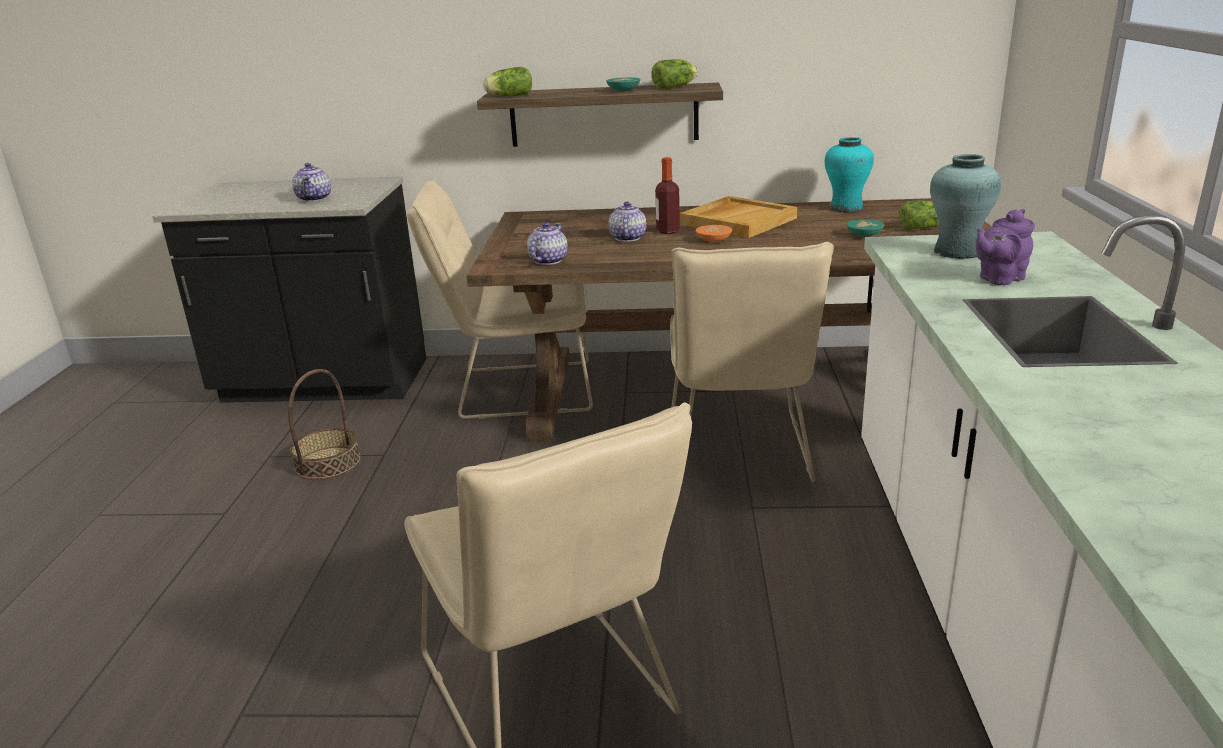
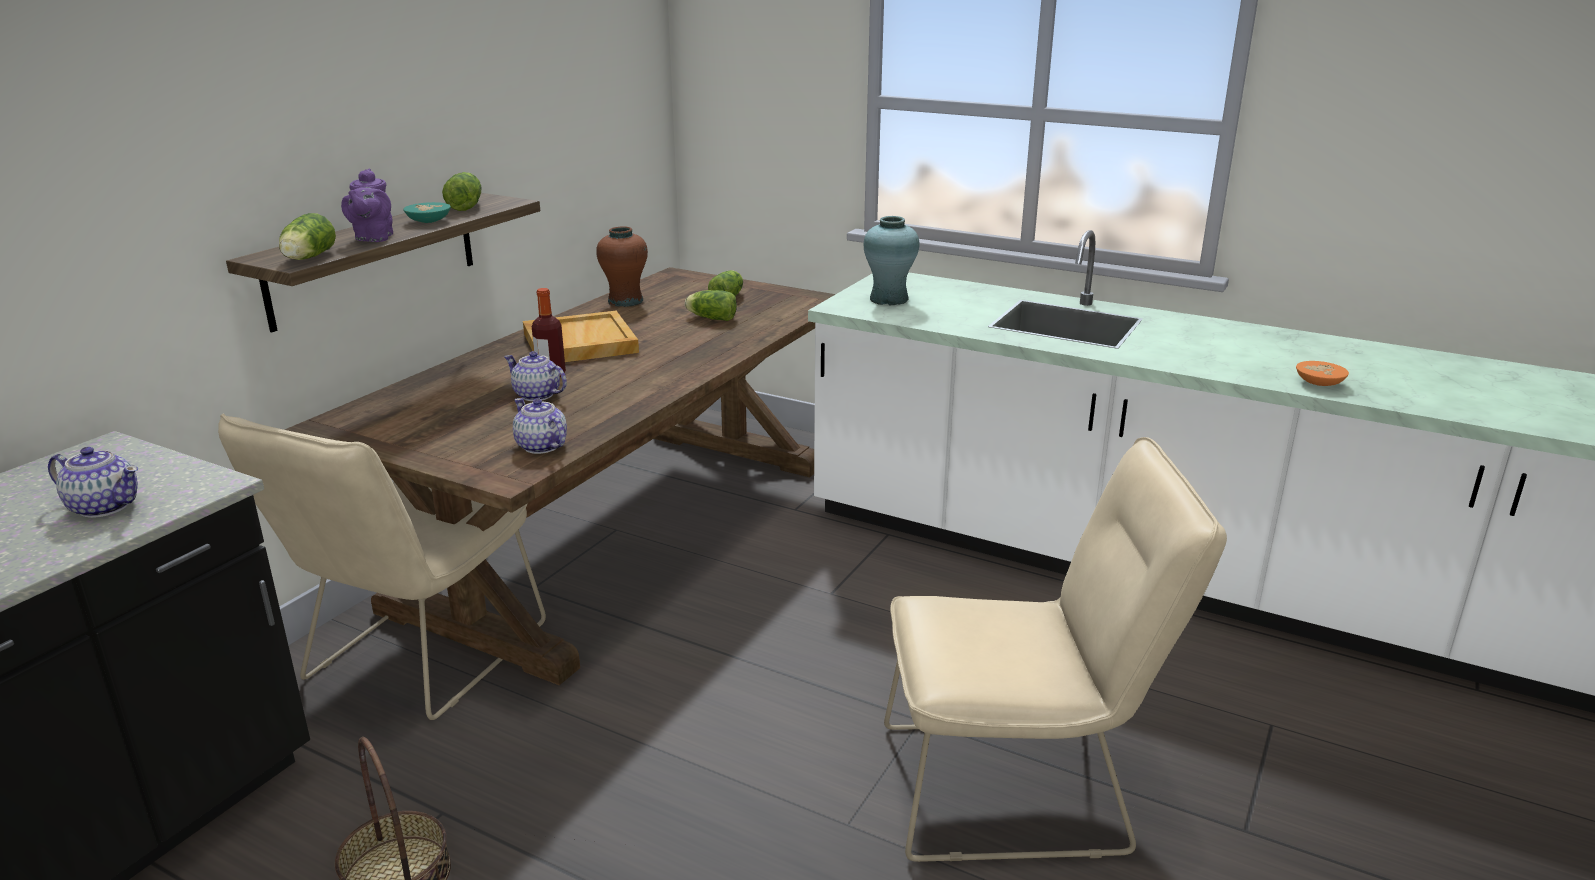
camera: 65 degrees left, 0 degrees up
beige chair [670,242,834,482] -> none
orange bowl [696,225,732,242] -> orange bowl moved to [1296,361,1349,386]
turquoise vase [825,137,874,213] -> brown vase [596,226,648,307]
turquoise bowl [846,219,884,237] -> lettuce [685,290,737,321]
purple teapot [976,209,1035,285] -> purple teapot moved to [341,168,393,242]

